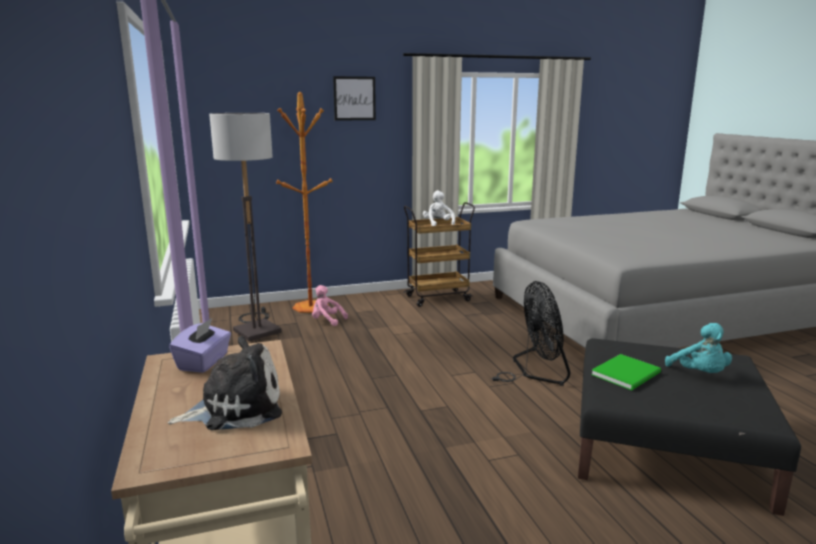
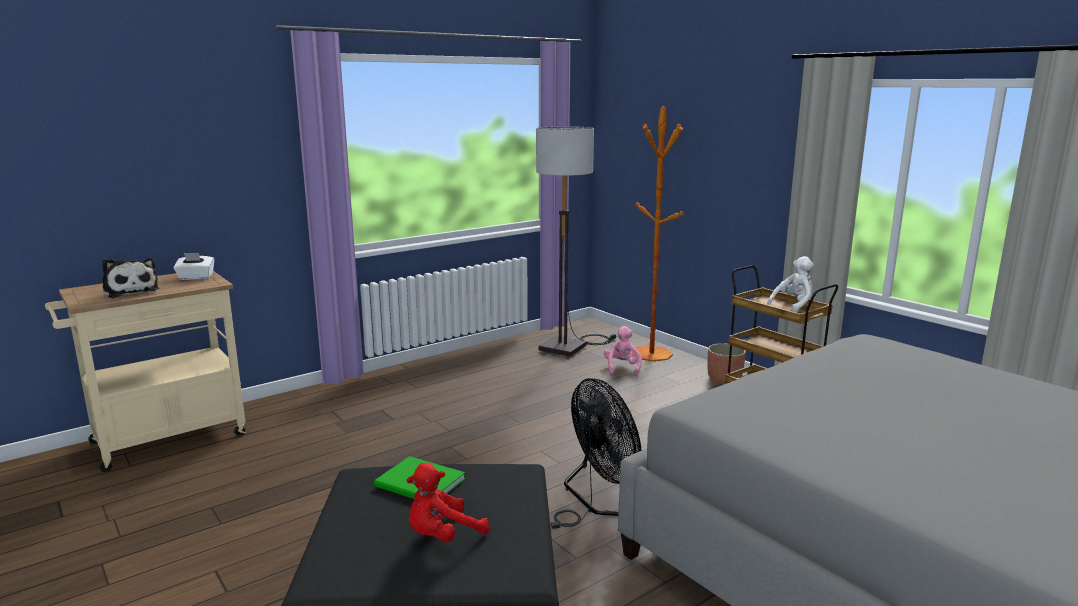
camera: 70 degrees right, 0 degrees up
purple tissue box [169,318,231,373] -> white tissue box [173,253,214,280]
picture [333,76,376,121] -> none
black fan [491,281,570,386] -> black fan turned 90 degrees counterclockwise [550,378,642,529]
turquoise plush toy [665,323,732,373] -> red plush toy [406,463,489,542]
none -> planter [707,343,746,384]

